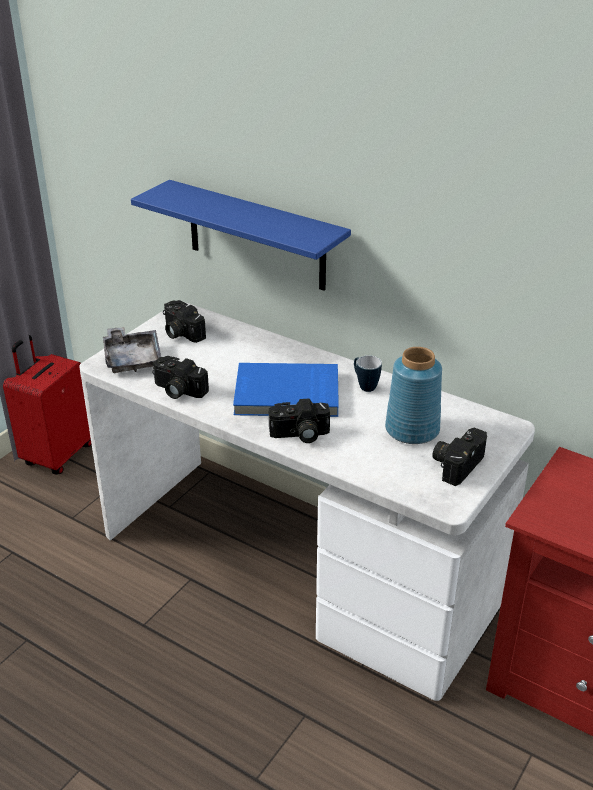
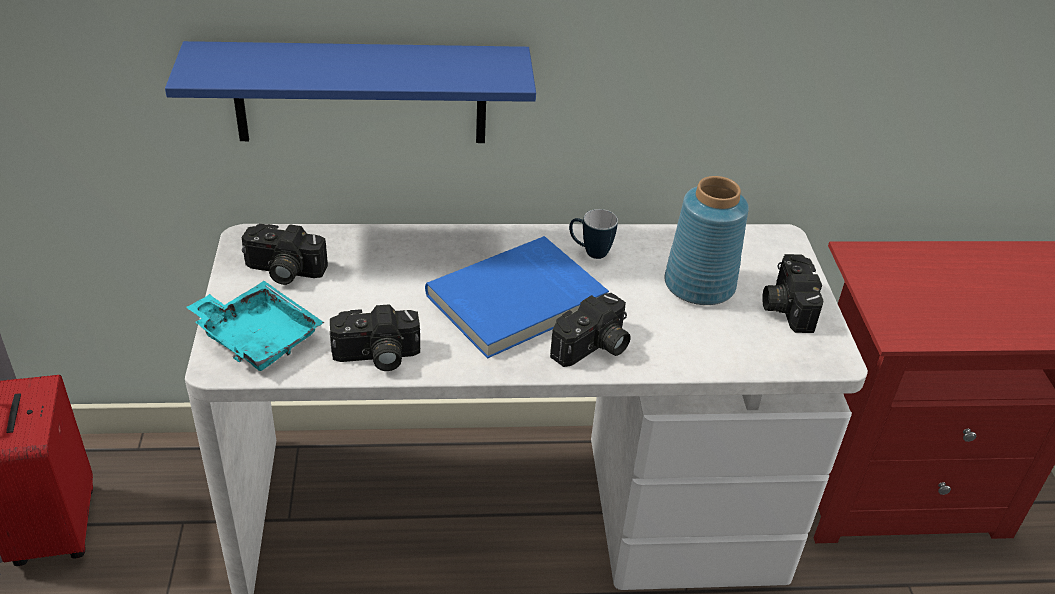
camera: 40 degrees left, 5 degrees up
grey tray [103,327,161,373] -> turquoise tray [186,281,325,371]

